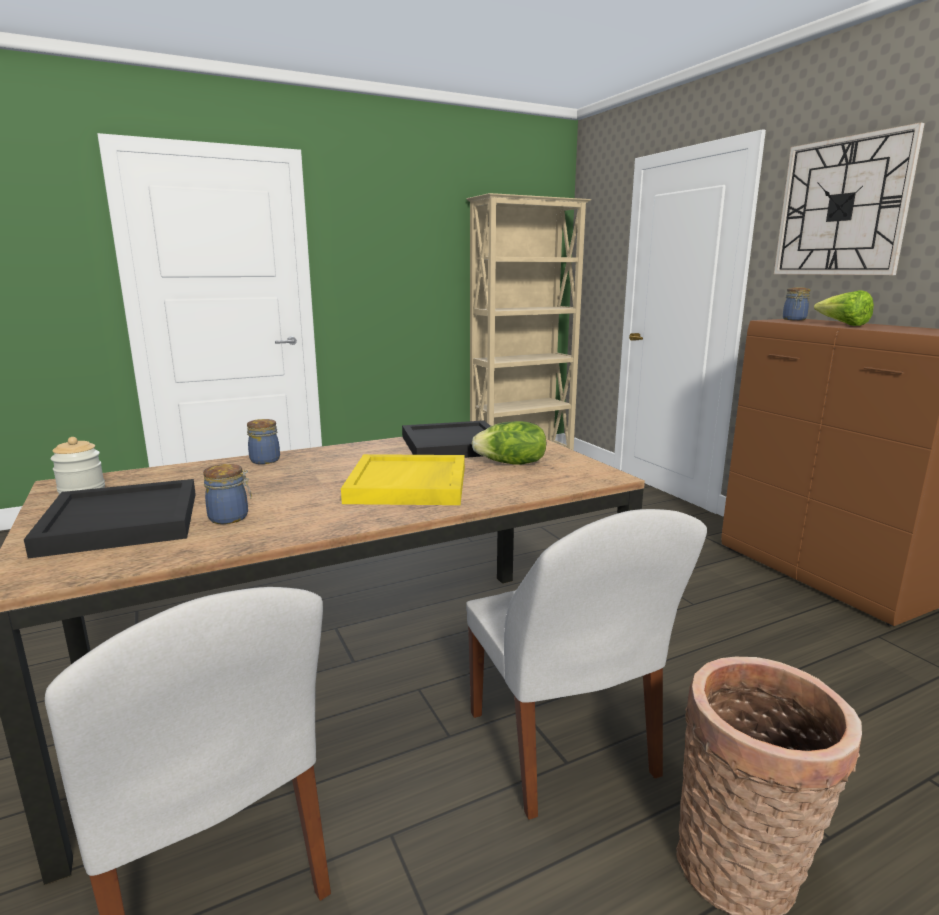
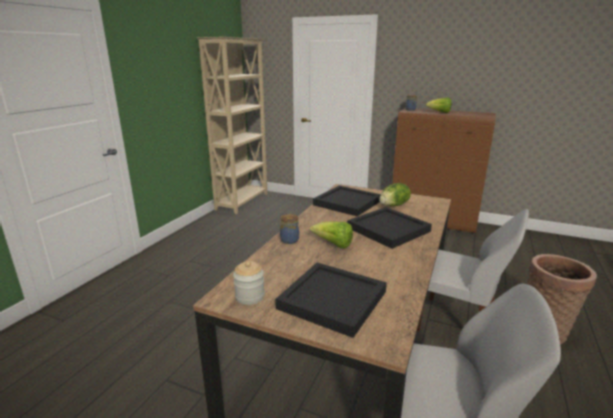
camera: 40 degrees left, 5 degrees up
jar [203,464,252,524] -> none
yellow tray [341,454,465,505] -> black tray [347,207,432,249]
wall clock [774,122,925,275] -> none
none -> lettuce [310,221,353,248]

